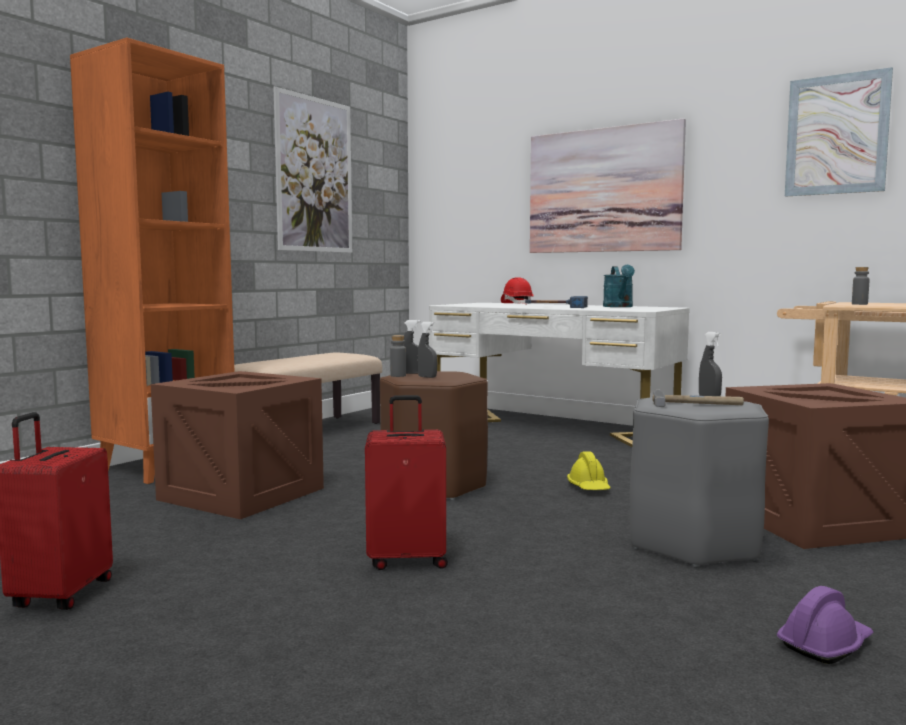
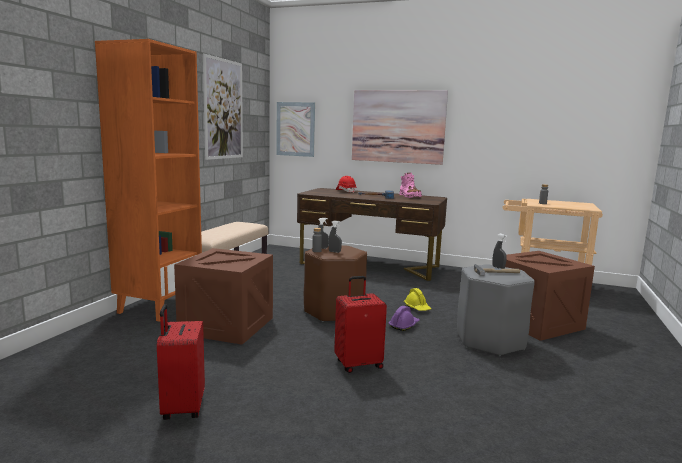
camera: 15 degrees left, 5 degrees up
white desk [429,303,690,447] -> brown desk [297,188,447,281]
turquoise watering can [603,265,635,307] -> pink boot [399,172,422,198]
purple hard hat [777,586,873,664] -> purple hard hat moved to [388,306,420,331]
picture [785,67,893,197] -> picture moved to [276,102,315,157]

